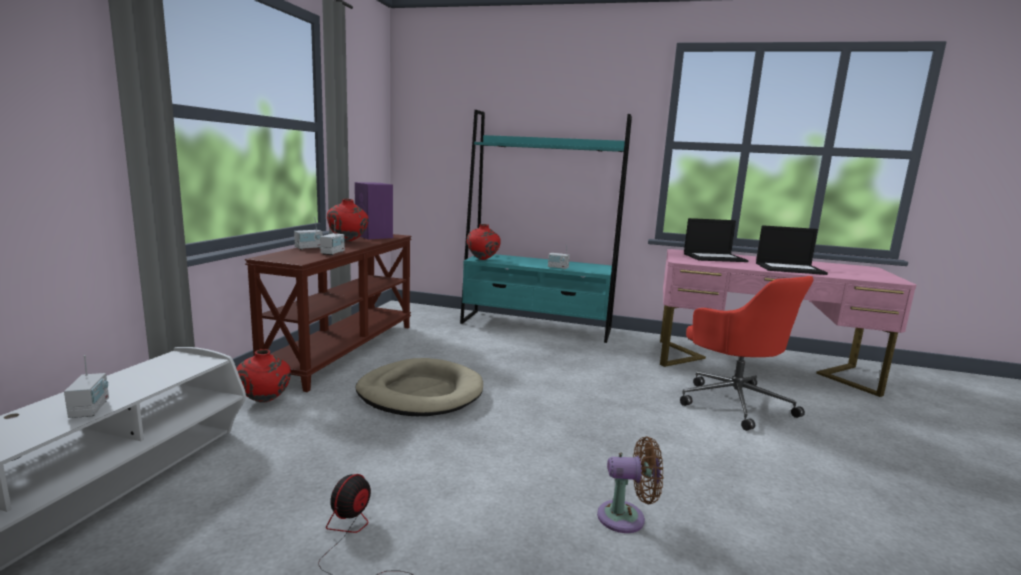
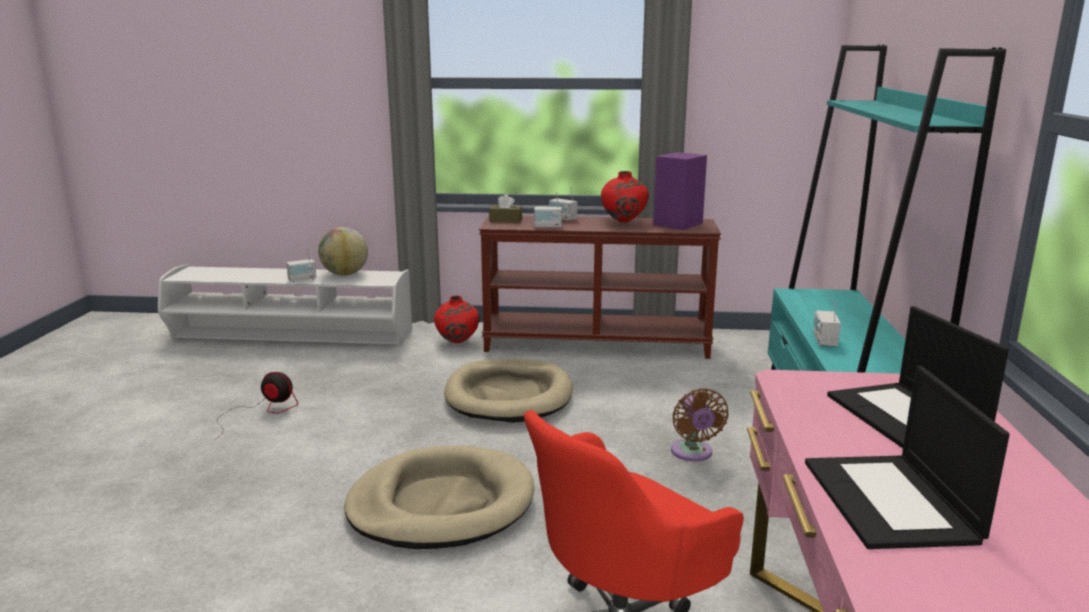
camera: 80 degrees right, 5 degrees up
red vase [467,224,501,260] -> none
brown fan [597,436,663,533] -> brown fan moved to [671,388,729,461]
none -> globe [318,227,368,276]
none -> beige dog bed [345,446,534,549]
none -> brown tissue box [489,194,522,223]

